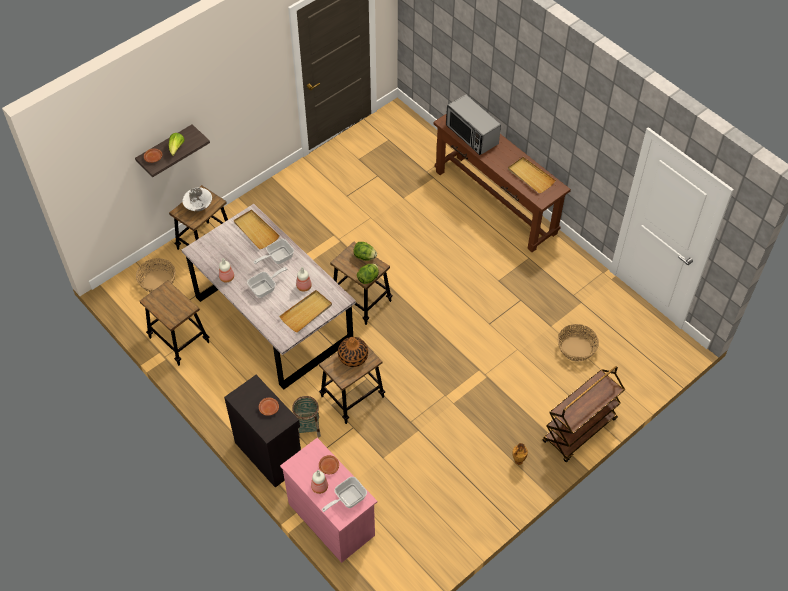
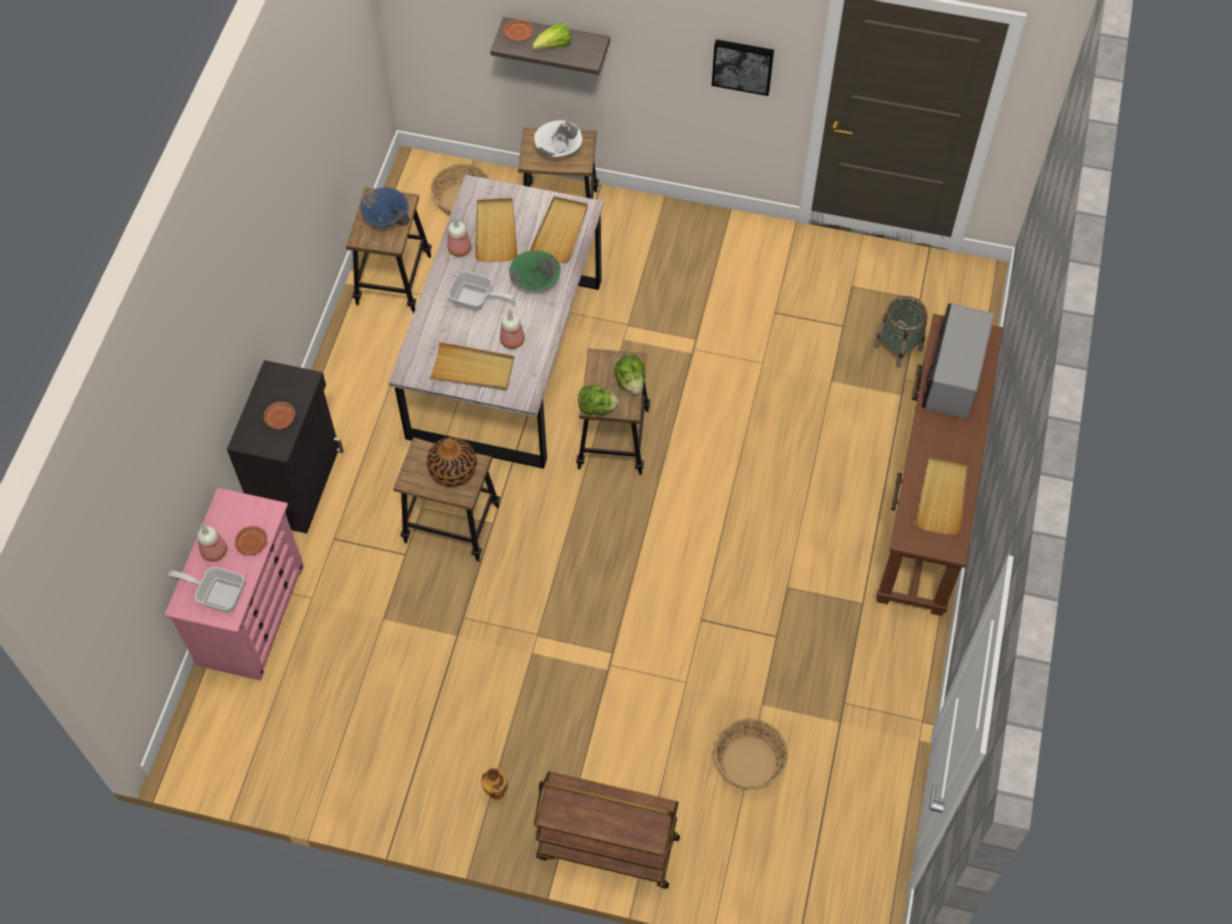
camera: 55 degrees right, 5 degrees up
frying pan [254,239,294,264] -> green bowl [509,250,561,290]
basket [292,396,321,439] -> basket moved to [874,296,928,368]
none -> blue bowl [360,187,410,227]
none -> beige tray [475,198,518,262]
none -> picture [712,39,774,96]

